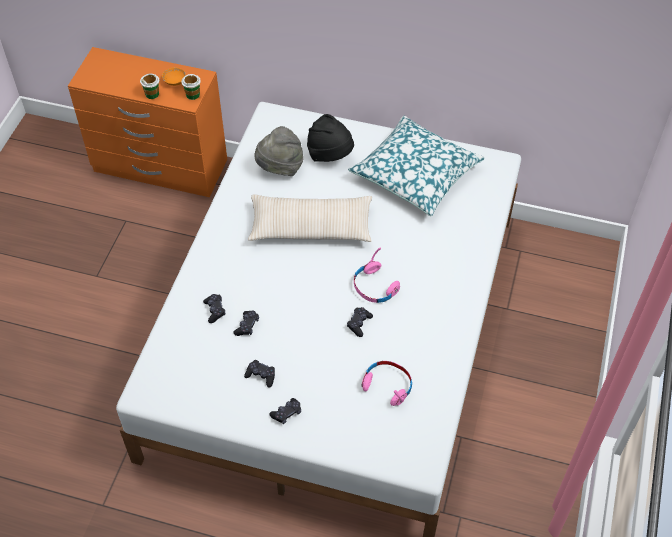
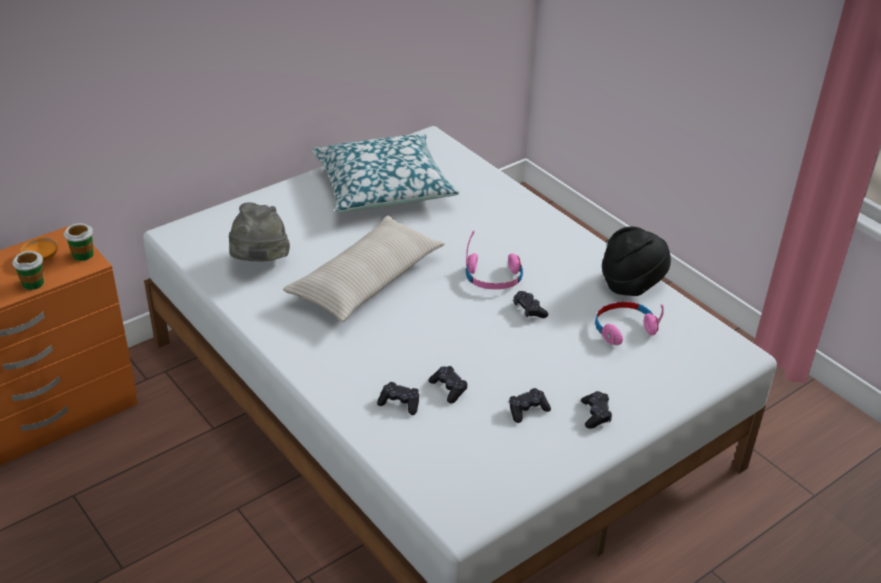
camera: 55 degrees left, 15 degrees down
black hat [307,114,354,162] -> black hat moved to [602,226,671,296]

